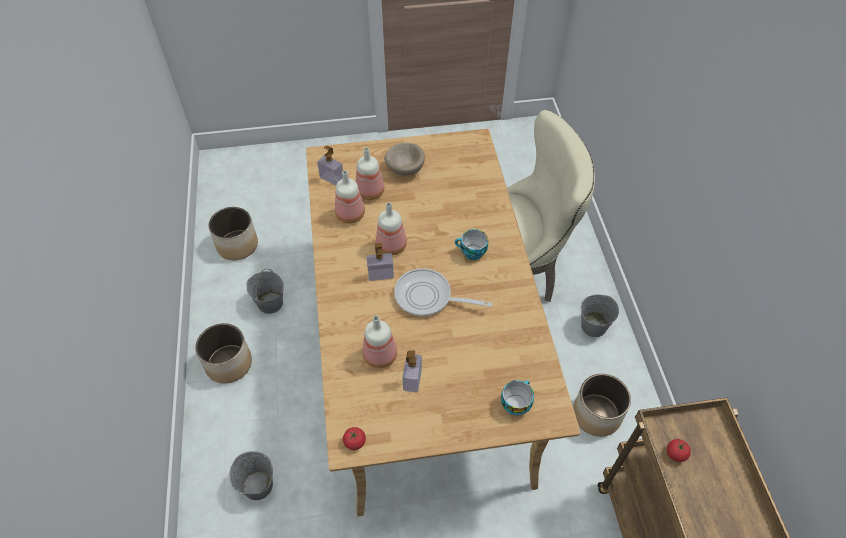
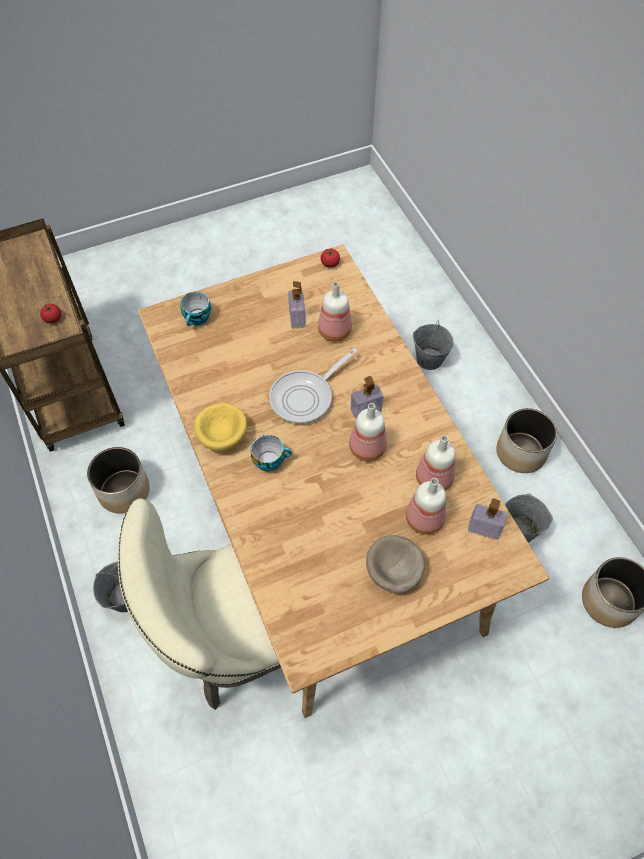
camera: 165 degrees right, 5 degrees up
frying pan [394,268,492,316] -> frying pan turned 135 degrees clockwise [269,348,358,424]
none -> yellow bowl [194,403,247,451]

